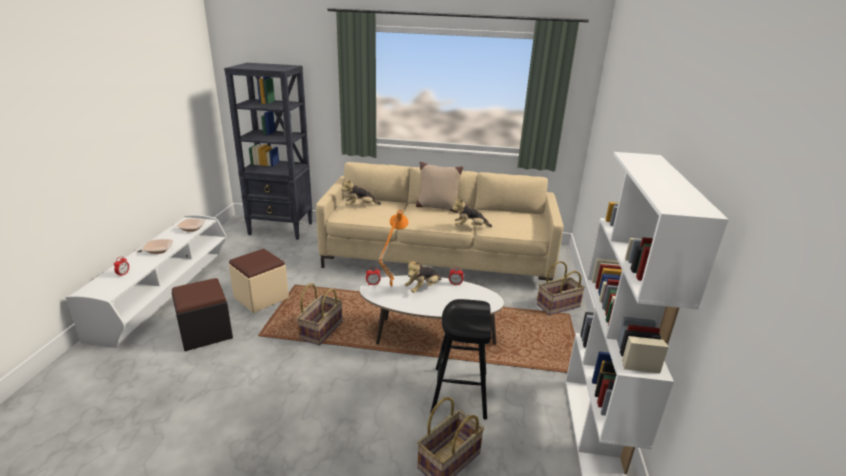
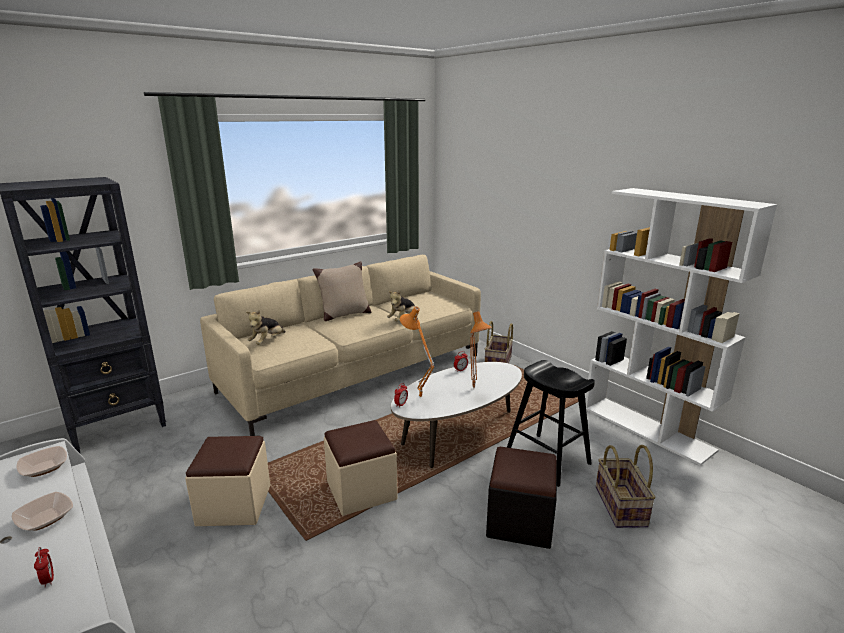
camera: 45 degrees left, 5 degrees down
black ottoman [171,278,233,351] -> black ottoman moved to [486,447,557,549]
basket [297,283,343,346] -> beige ottoman [324,420,398,516]
plush toy [404,261,442,293] -> none
none -> orange table lamp [470,311,492,388]

